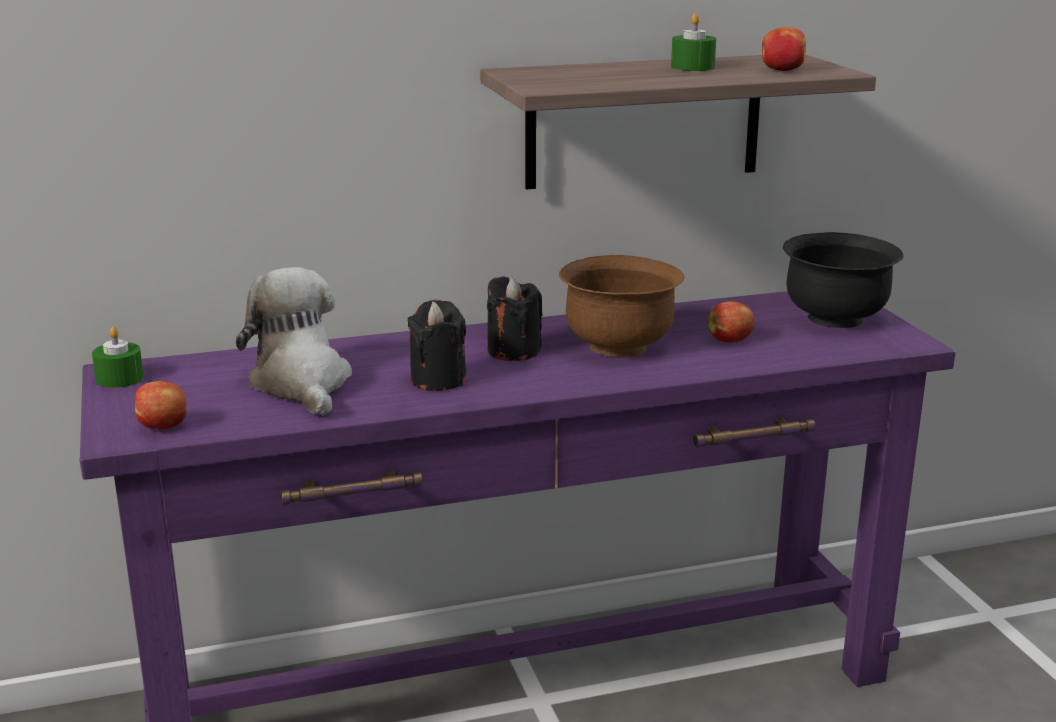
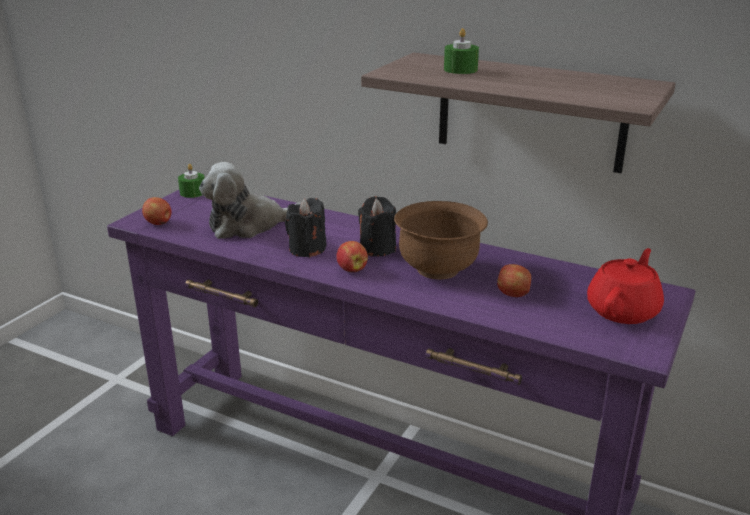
camera: 45 degrees right, 5 degrees up
plush toy [236,267,352,415] -> plush toy turned 135 degrees counterclockwise [199,162,302,239]
green candle [671,13,716,71] -> green candle moved to [444,28,479,74]
apple [762,27,806,71] -> apple moved to [336,241,368,272]
black bowl [783,232,904,328] -> red teapot [587,248,664,324]

